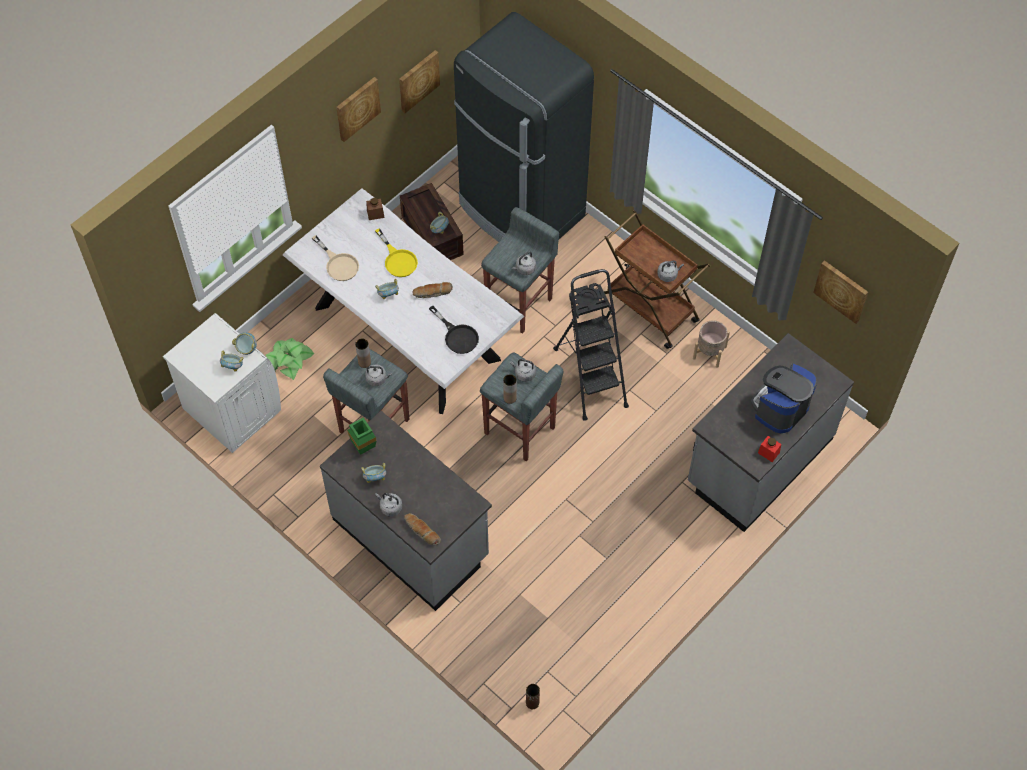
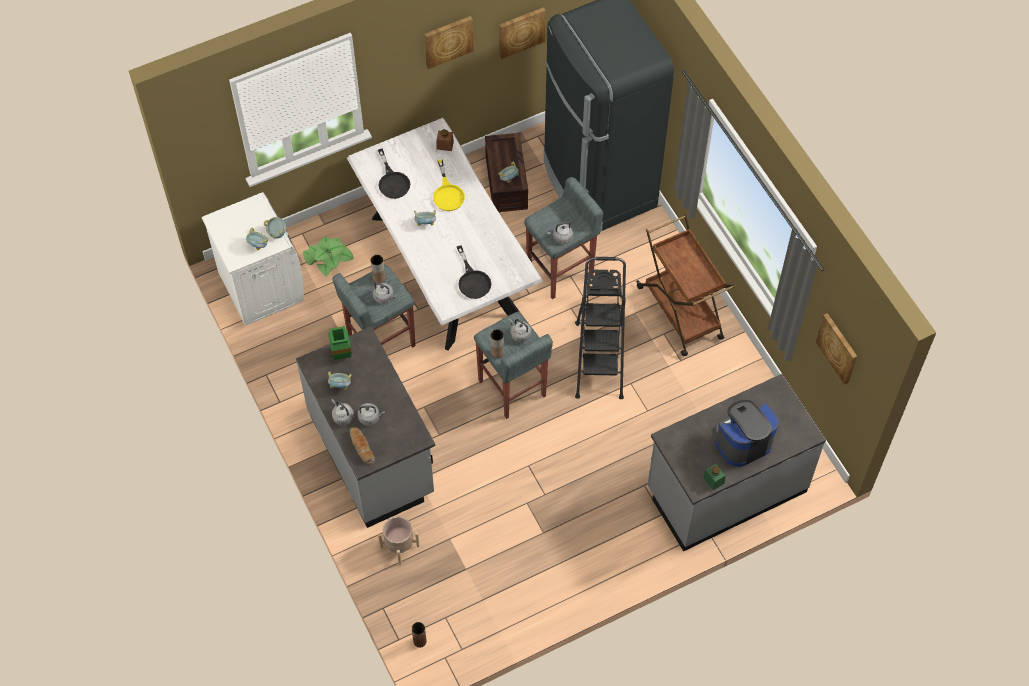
camera: 20 degrees right, 0 degrees up
beige frying pan [312,235,359,281] -> black frying pan [378,148,410,199]
bread [413,282,453,298] -> none
grey kettle [657,261,684,282] -> grey kettle moved to [357,403,385,426]
beige planter [693,320,730,368] -> beige planter moved to [378,516,420,565]
red jar [758,436,781,462] -> green jar [703,464,726,490]

